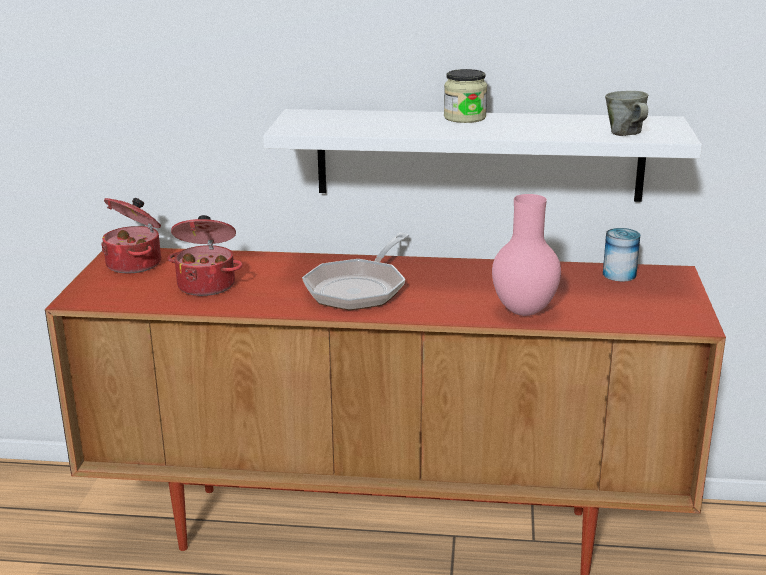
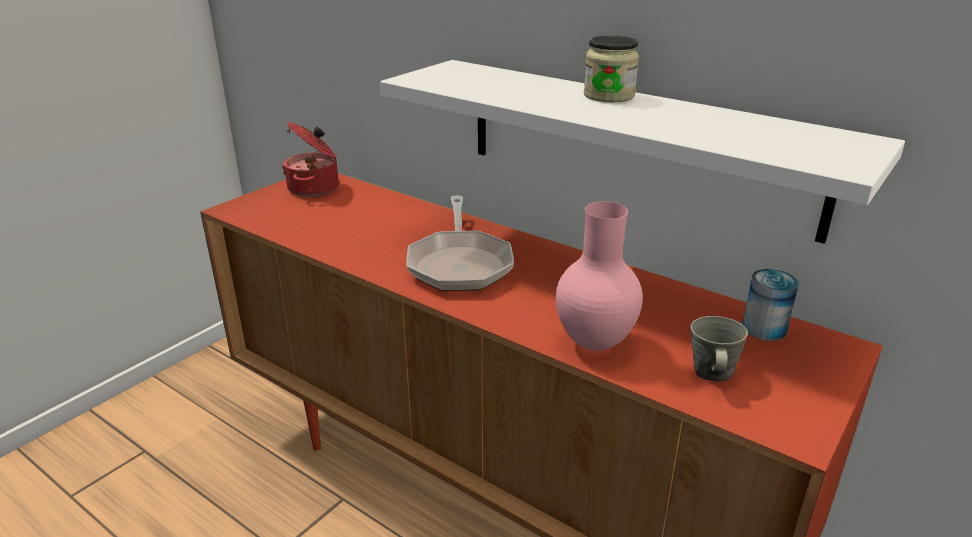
camera: 30 degrees right, 5 degrees up
cooking pot [168,215,243,296] -> none
frying pan [302,233,409,311] -> frying pan turned 60 degrees counterclockwise [407,196,514,291]
grey mug [605,91,648,136] -> grey mug moved to [691,316,748,382]

